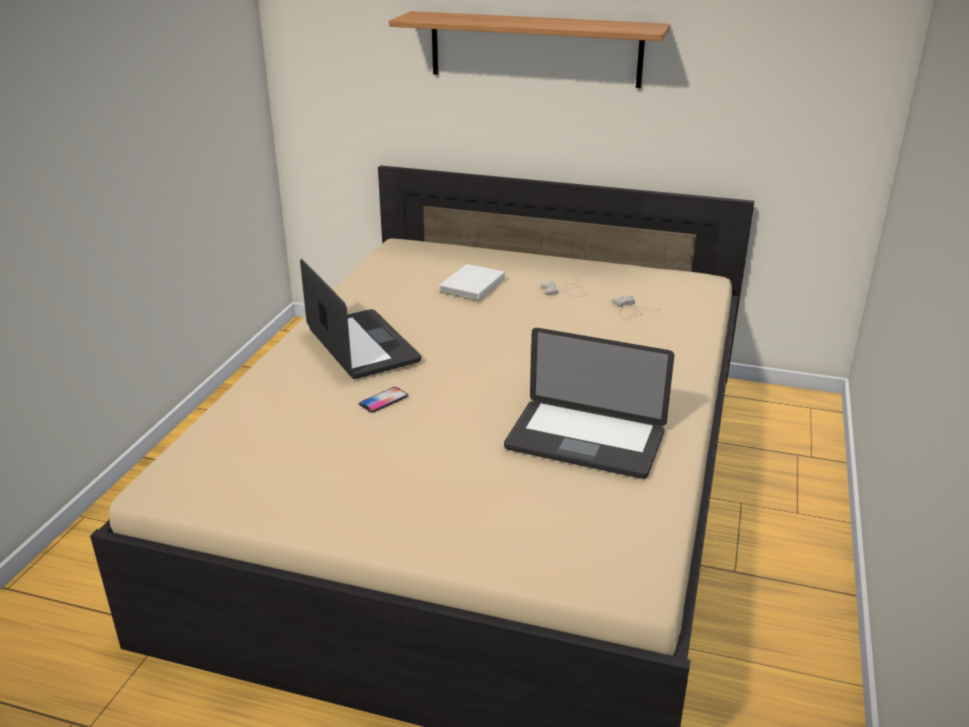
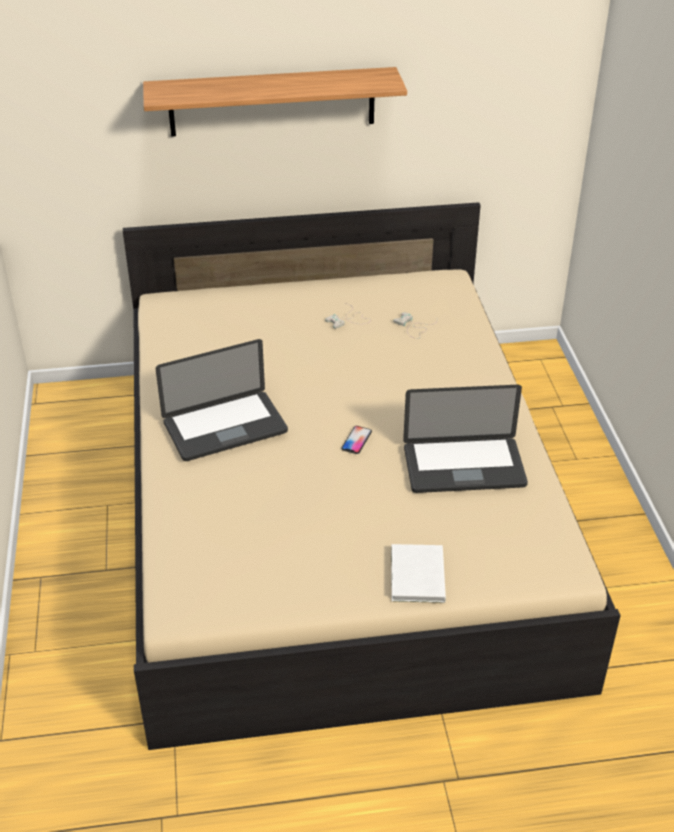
camera: 25 degrees left, 10 degrees up
laptop [300,259,421,379] -> laptop turned 120 degrees clockwise [156,339,288,461]
phone [359,387,408,413] -> phone moved to [341,426,372,454]
white book [439,264,505,301] -> white book moved to [391,544,446,603]

